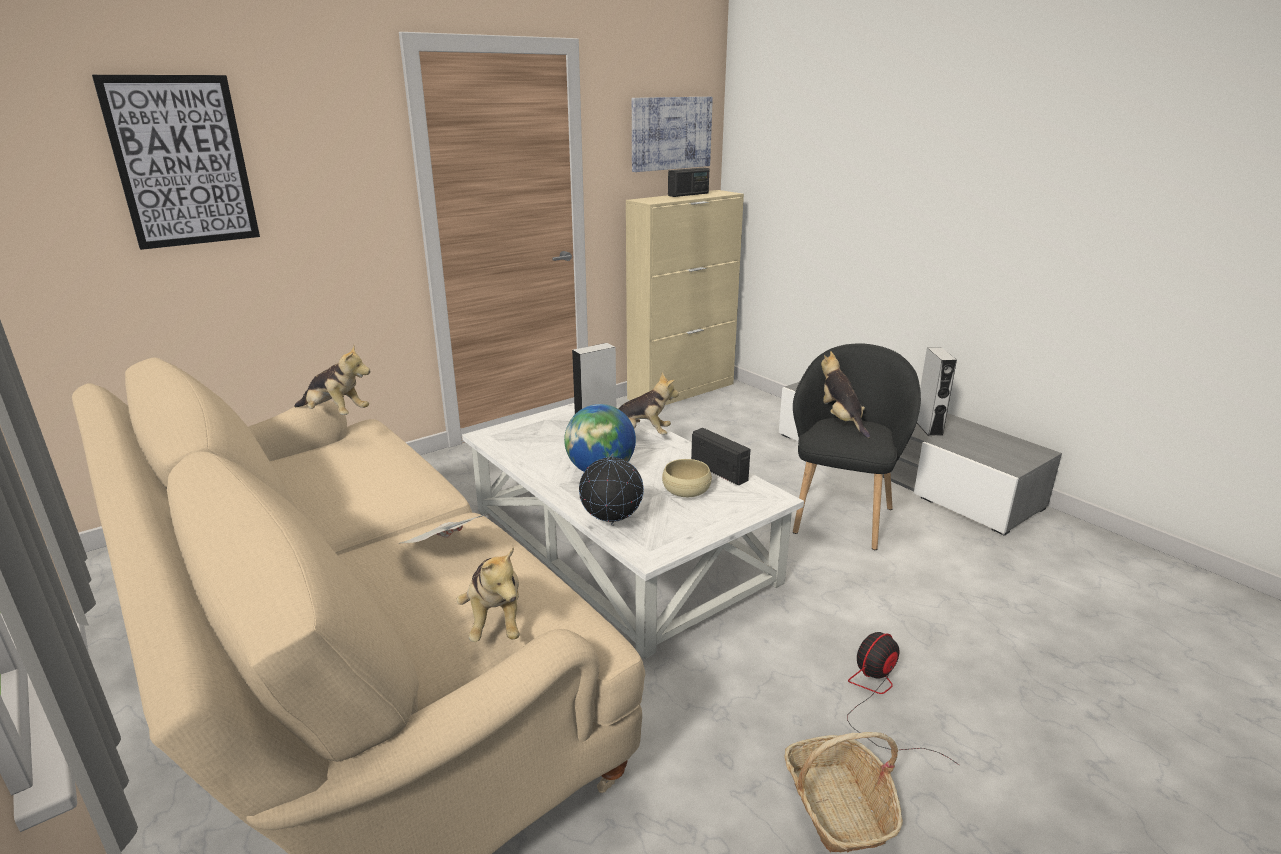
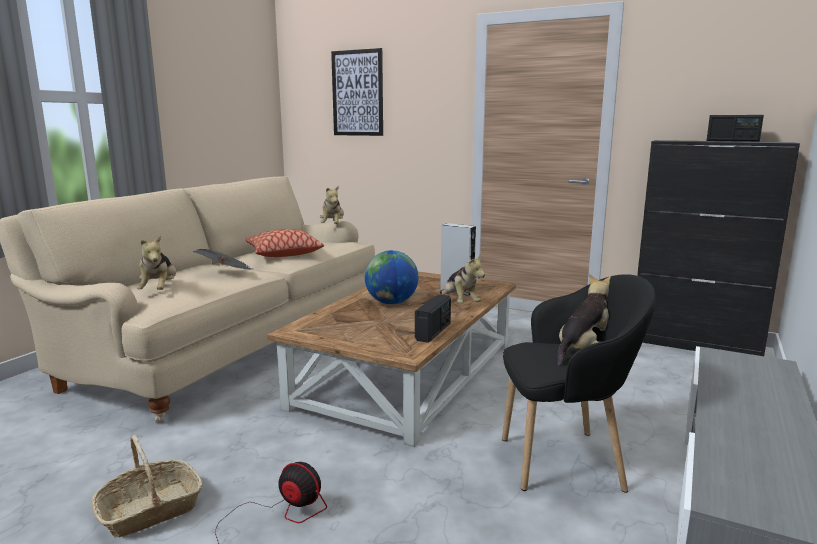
camera: 65 degrees right, 10 degrees down
plush toy [456,547,520,642] -> plush toy turned 60 degrees counterclockwise [137,235,176,290]
white coffee table [462,403,804,659] -> brown coffee table [267,272,516,447]
globe [579,453,644,526] -> none
beige cabinet [626,190,744,405] -> black cabinet [637,140,800,356]
picture [632,97,713,172] -> none
beige bowl [662,459,712,497] -> none
grey speaker [917,347,957,436] -> none
none -> pillow [246,229,324,257]

